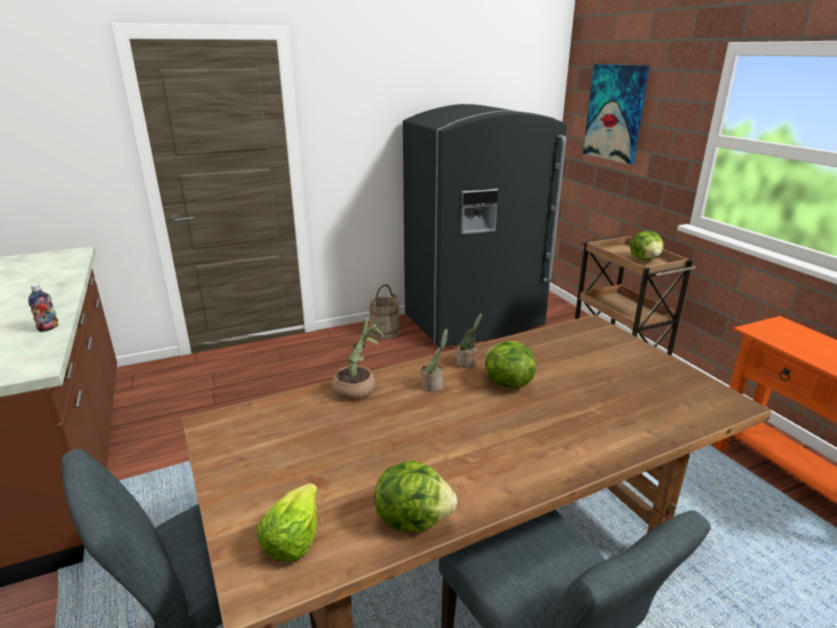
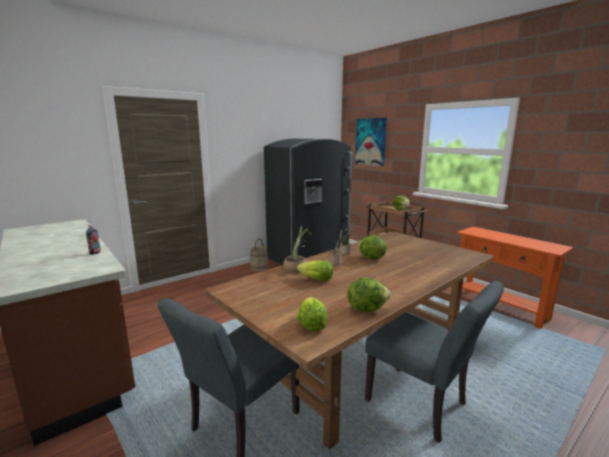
camera: 15 degrees left, 10 degrees down
none -> lettuce [297,260,333,281]

